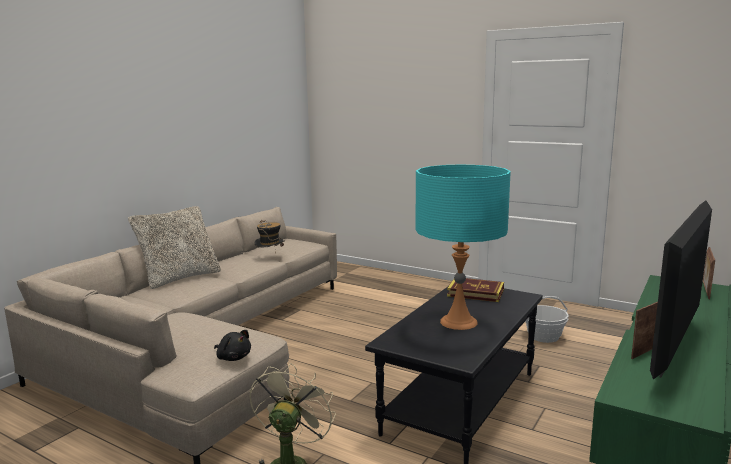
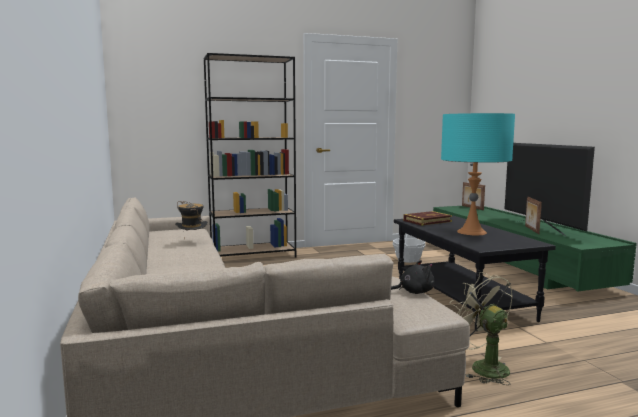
camera: 50 degrees left, 5 degrees down
beige pillow [128,206,221,289] -> none
none -> beige bookcase [204,53,296,257]

